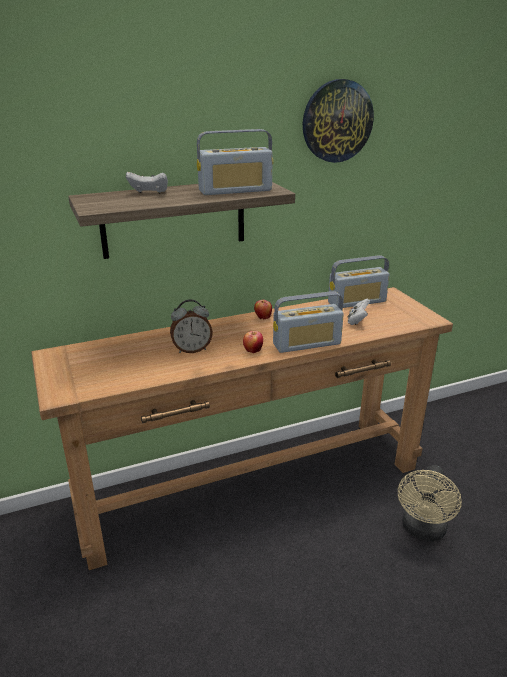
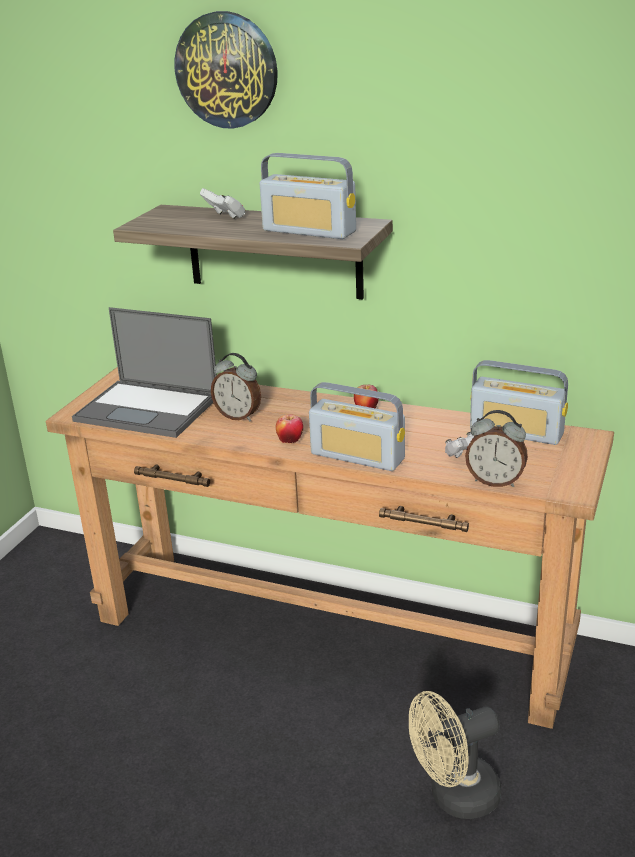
camera: 45 degrees right, 0 degrees up
wall clock [303,79,374,163] -> wall clock moved to [174,11,278,129]
none -> laptop [72,307,217,438]
none -> alarm clock [465,410,528,487]

